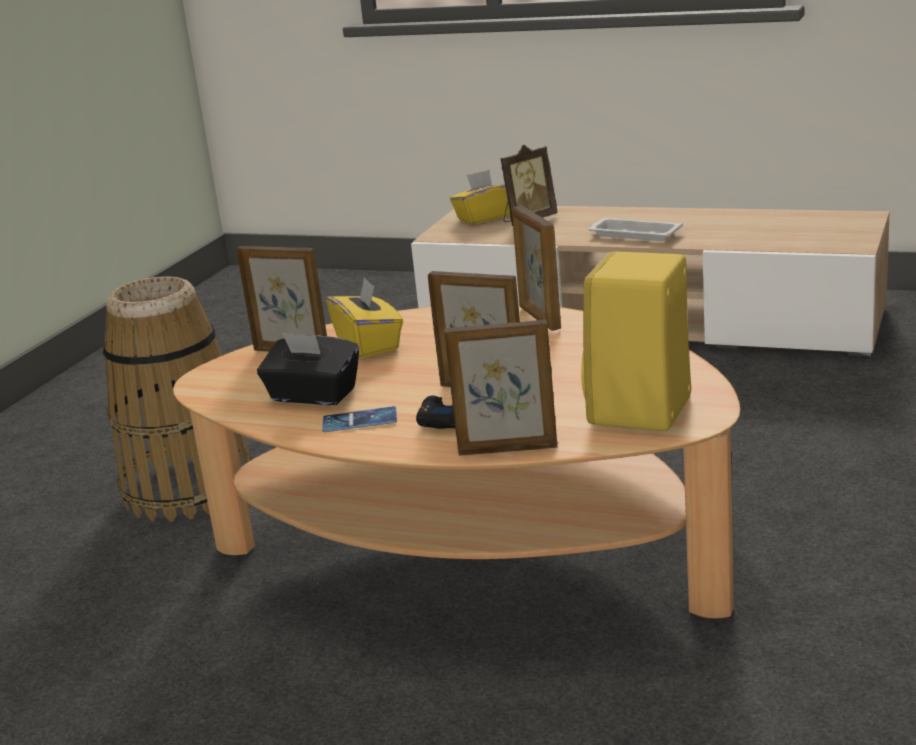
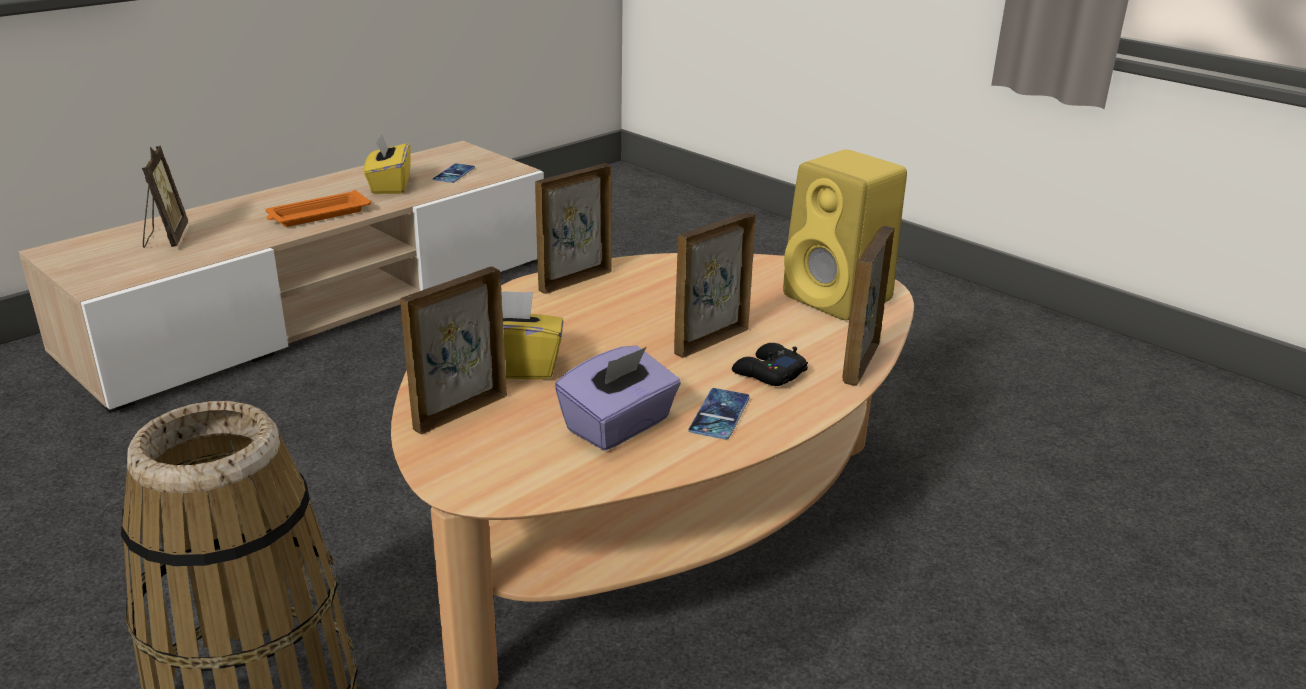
camera: 70 degrees left, 5 degrees up
black tissue box [257,332,359,405] -> purple tissue box [555,346,681,451]
yellow tissue box [450,170,510,225] -> yellow tissue box moved to [364,133,411,194]
picture frame [512,206,561,331] -> picture frame turned 135 degrees clockwise [535,163,612,294]
white tray [589,218,683,241] -> orange tray [266,190,371,227]
none -> phone [433,163,475,183]

